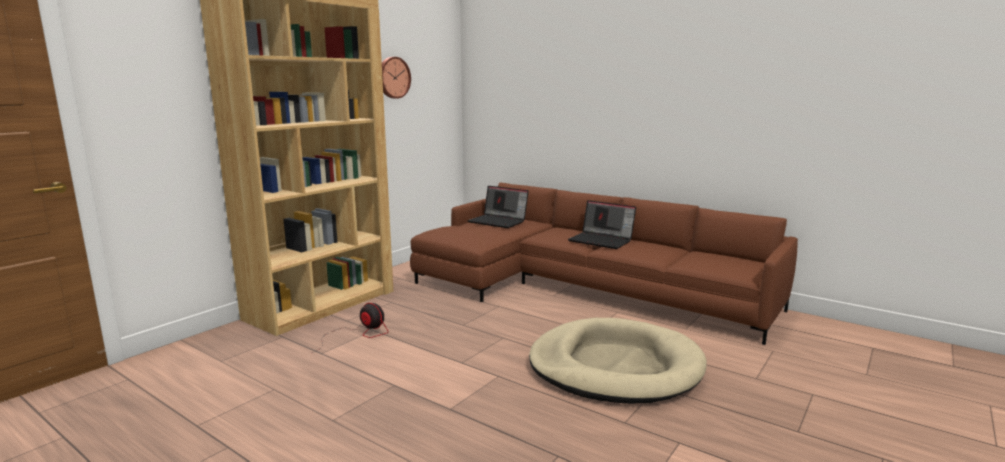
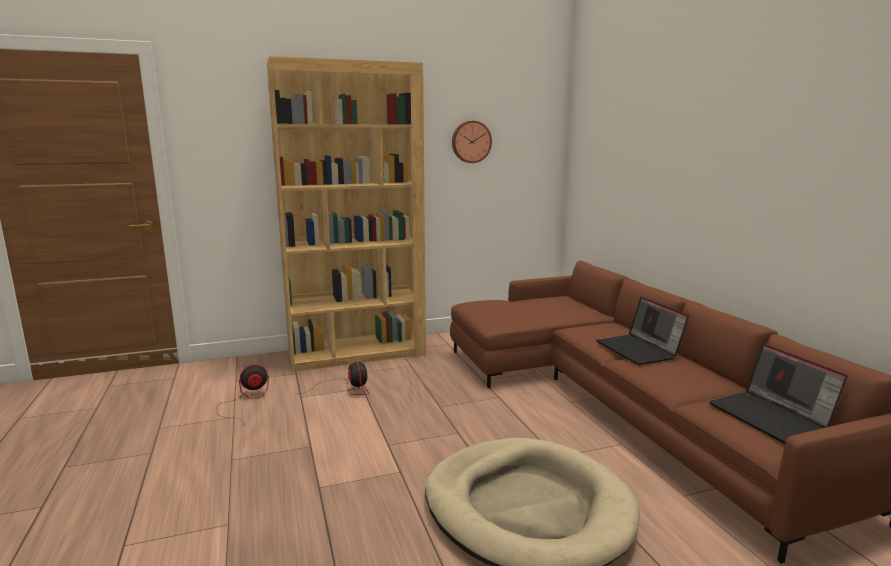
camera: 35 degrees right, 0 degrees up
laptop [468,186,529,228] -> laptop moved to [709,344,848,444]
none -> fan [216,365,269,423]

